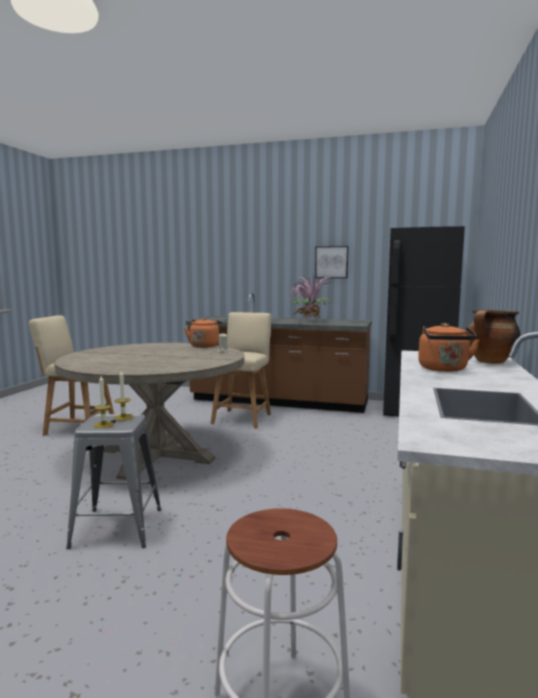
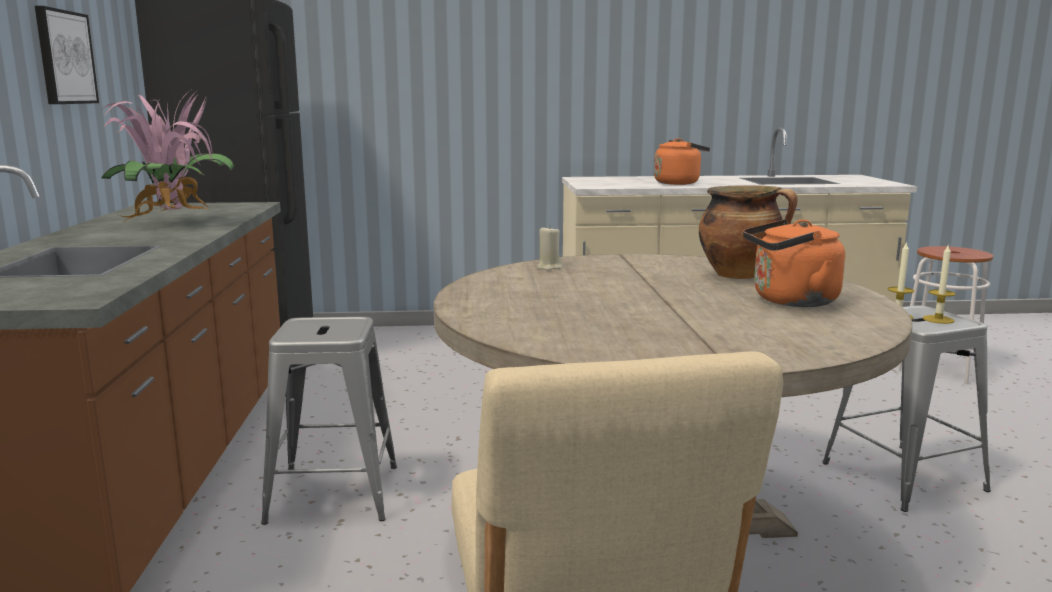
camera: 110 degrees left, 5 degrees up
orange kettle [185,318,222,348] -> orange kettle moved to [743,219,845,307]
beige chair [210,312,271,429] -> grey stool [261,317,397,525]
cooking pot [466,309,521,364] -> cooking pot moved to [699,185,797,279]

